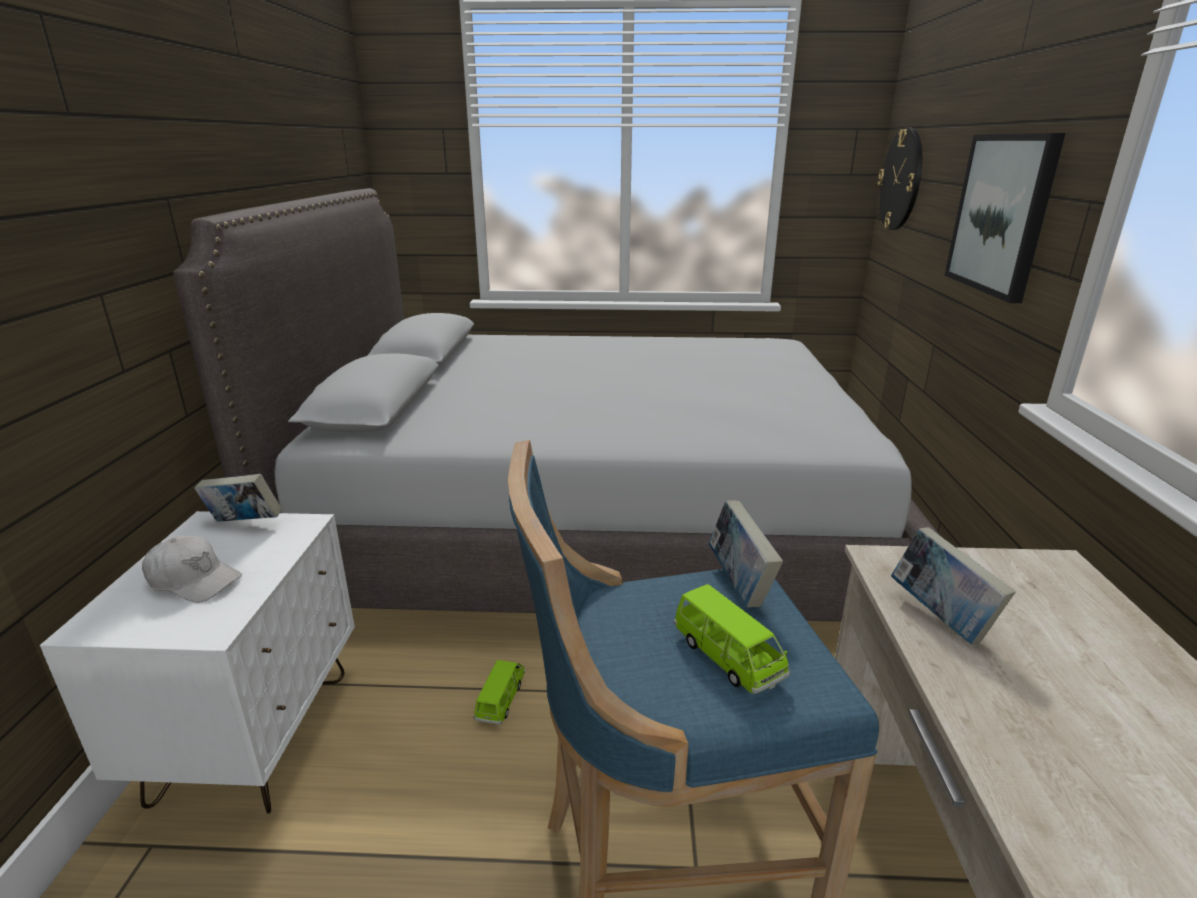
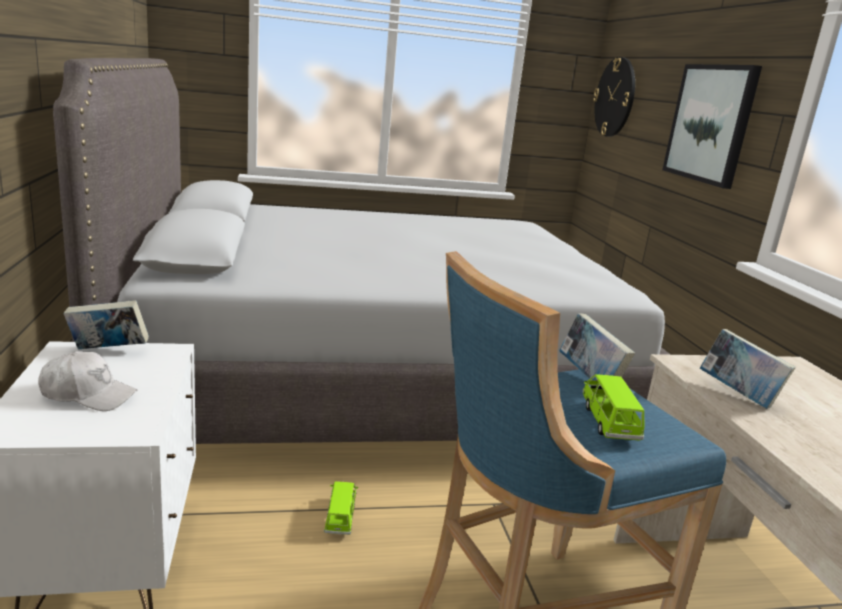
camera: 15 degrees left, 5 degrees down
green toy car [674,584,790,694] -> green toy car turned 135 degrees counterclockwise [583,374,645,441]

